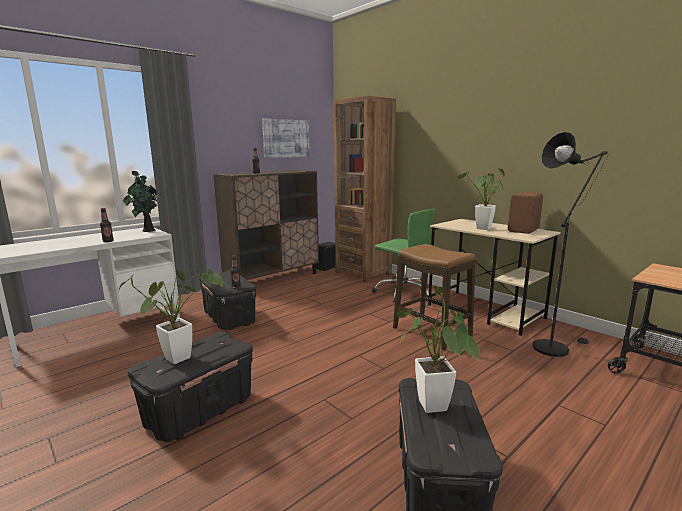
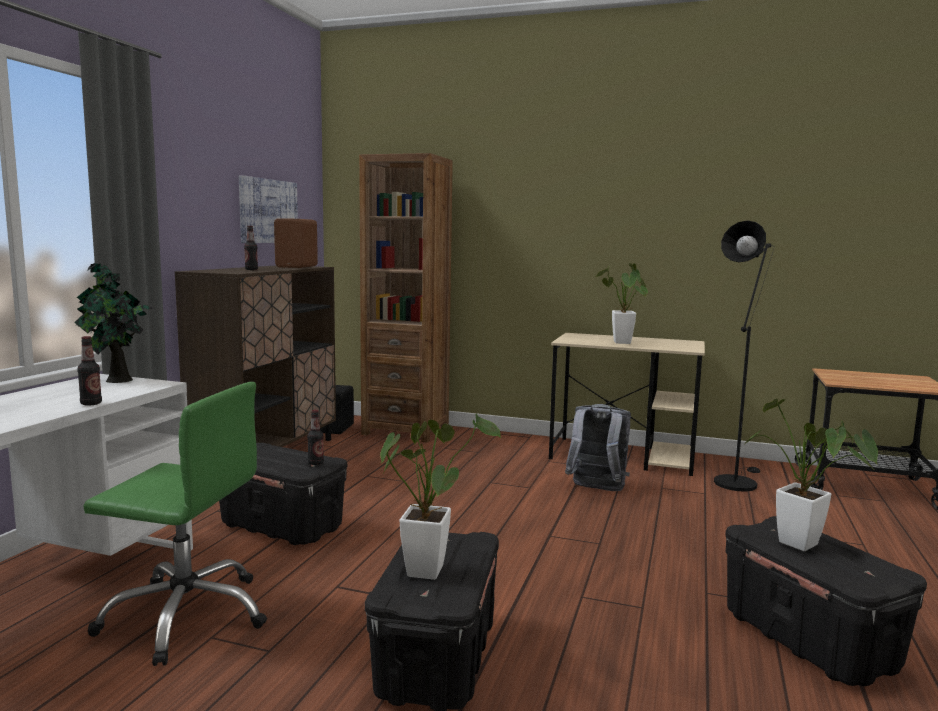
camera: 30 degrees left, 5 degrees down
green office chair [372,208,435,303] -> green office chair moved to [83,382,267,666]
stool [393,244,475,350] -> grey backpack [565,404,631,491]
brown speaker [508,192,543,234] -> brown speaker moved to [274,218,318,268]

